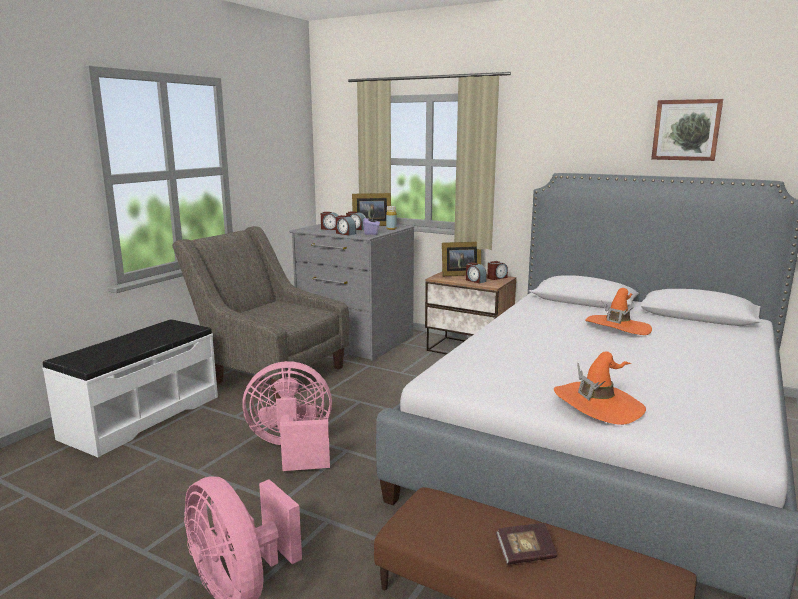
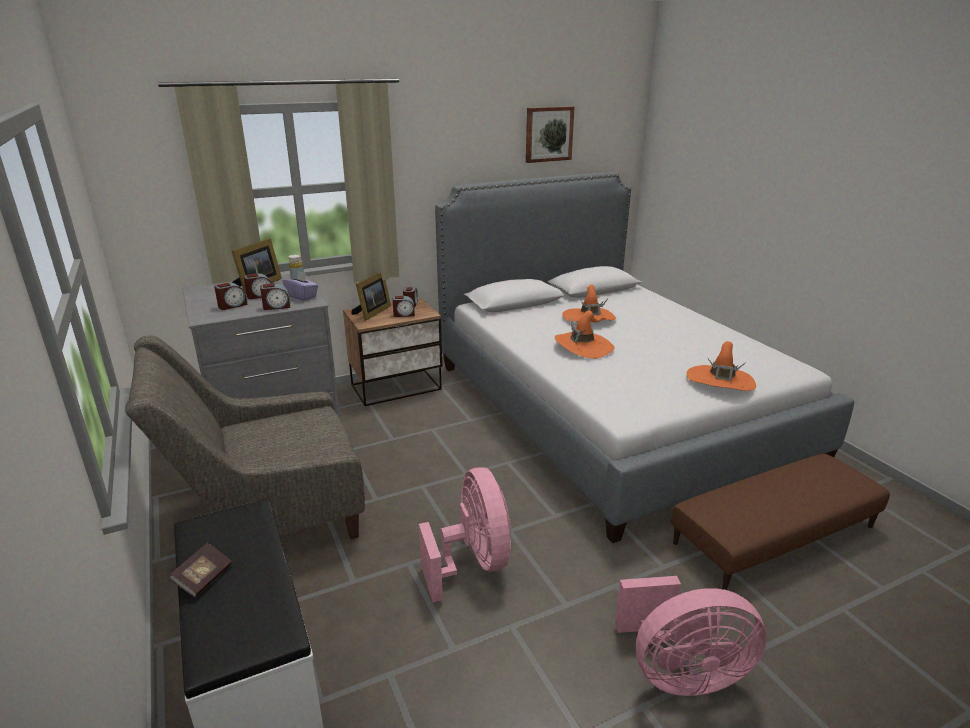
camera: 55 degrees left, 10 degrees up
pink fan [242,361,332,471] -> pink fan turned 135 degrees clockwise [419,467,511,602]
book [496,523,557,565] -> book moved to [169,543,232,597]
none -> orange hat [555,311,615,359]

